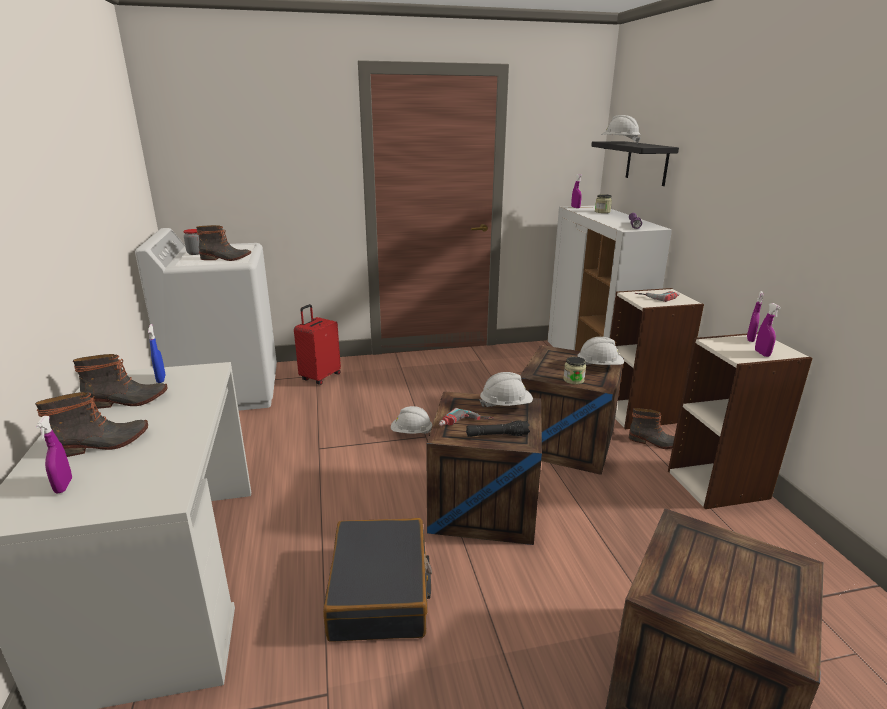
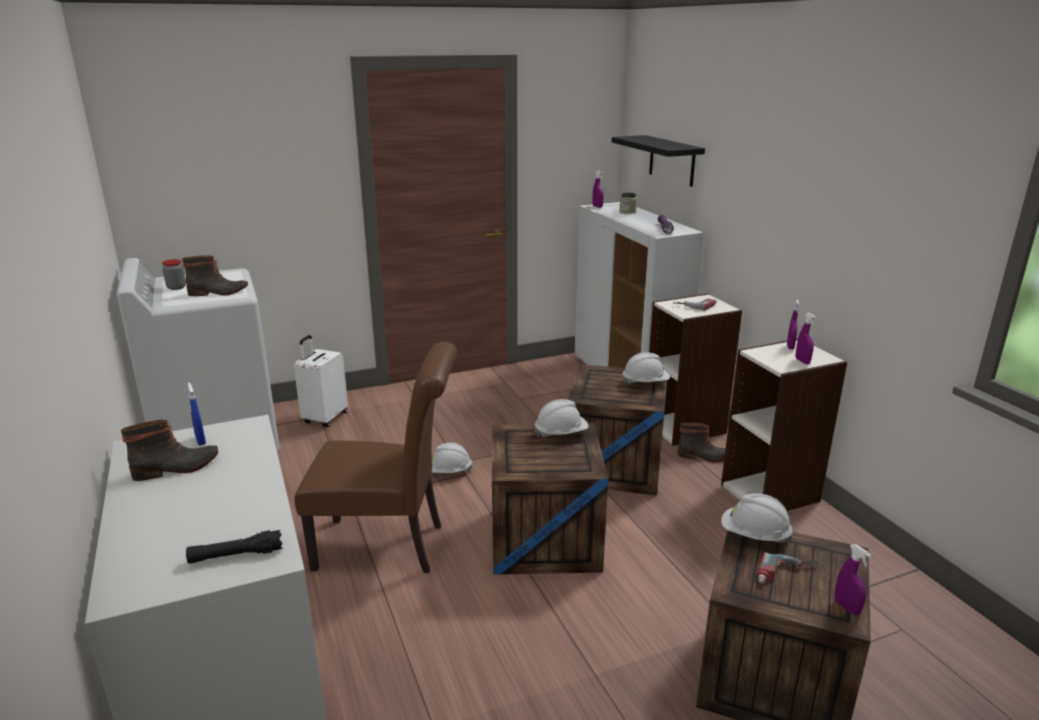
camera: 10 degrees left, 0 degrees up
boot [35,392,148,457] -> none
purple spray bottle [36,416,72,494] -> purple spray bottle moved to [834,544,872,615]
red suitcase [294,304,341,385] -> white suitcase [294,335,348,427]
black suitcase [323,518,432,642] -> none
power drill [439,408,494,426] -> power drill moved to [758,552,819,584]
black flashlight [466,420,530,437] -> black flashlight moved to [186,530,282,564]
jar [563,357,586,385] -> none
white hard hat [601,115,640,143] -> white hard hat moved to [721,493,793,543]
none -> brown chair [294,342,457,573]

